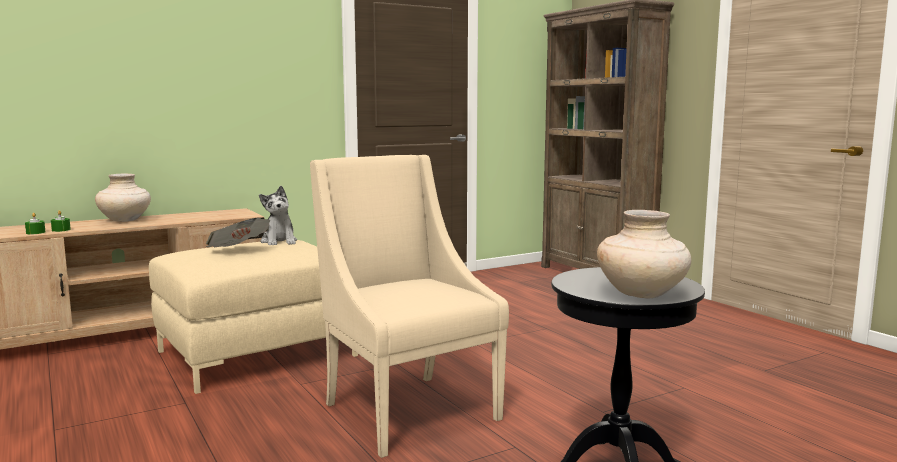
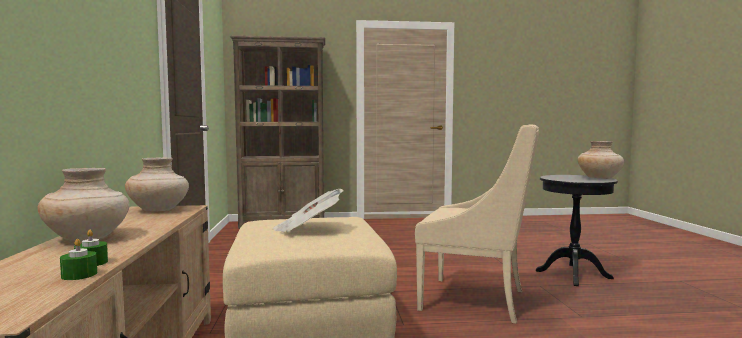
camera: 65 degrees left, 5 degrees down
plush toy [259,186,297,245] -> none
beige armchair [310,155,509,458] -> beige armchair turned 150 degrees counterclockwise [415,125,539,324]
none -> beige vase [125,158,189,211]

